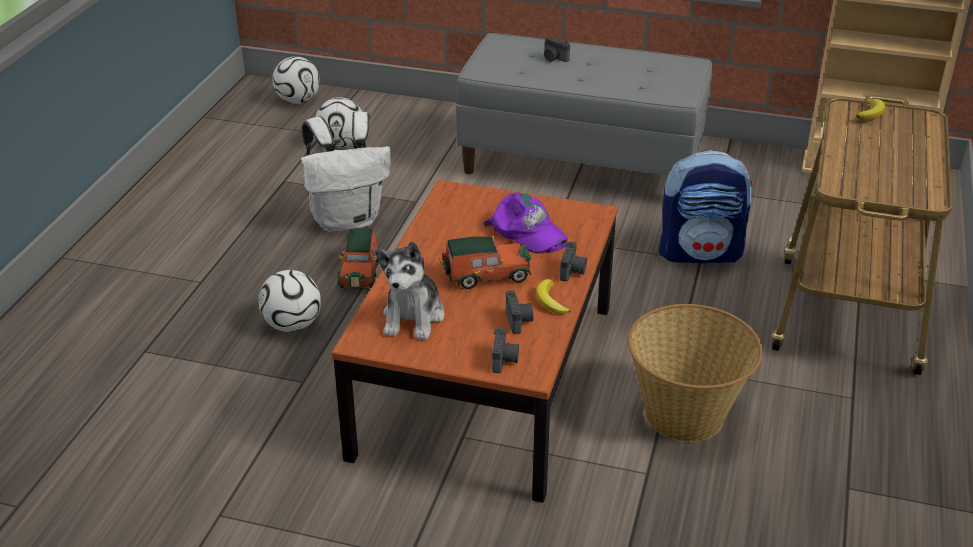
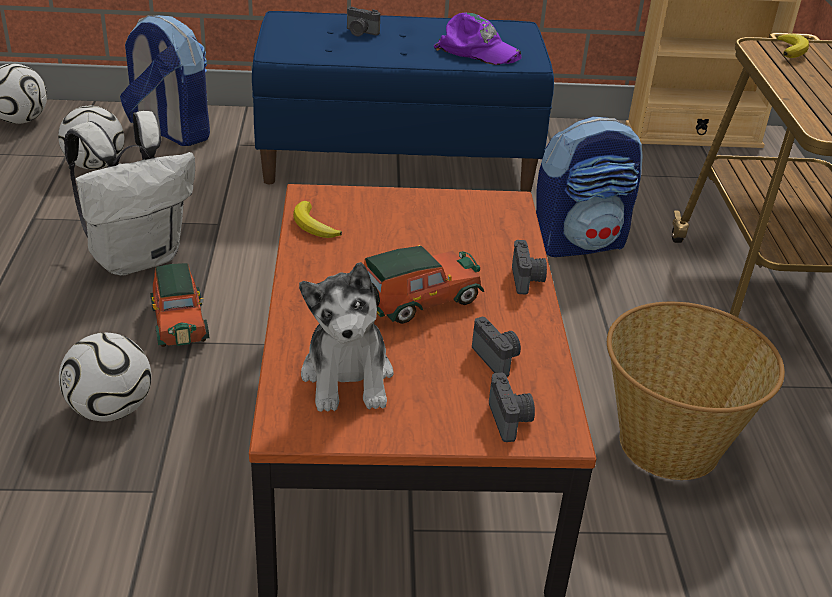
camera: 20 degrees left, 0 degrees up
grey bench [455,33,712,175] -> blue bench [252,11,554,192]
purple cap [484,193,568,253] -> purple cap moved to [434,12,522,65]
banana [536,279,571,314] -> banana moved to [293,201,342,238]
none -> backpack [120,15,210,146]

